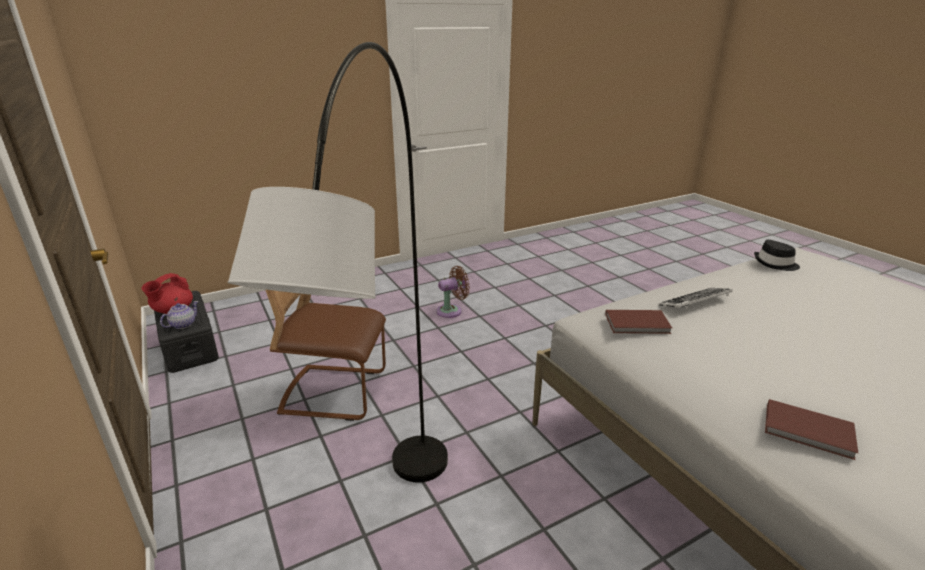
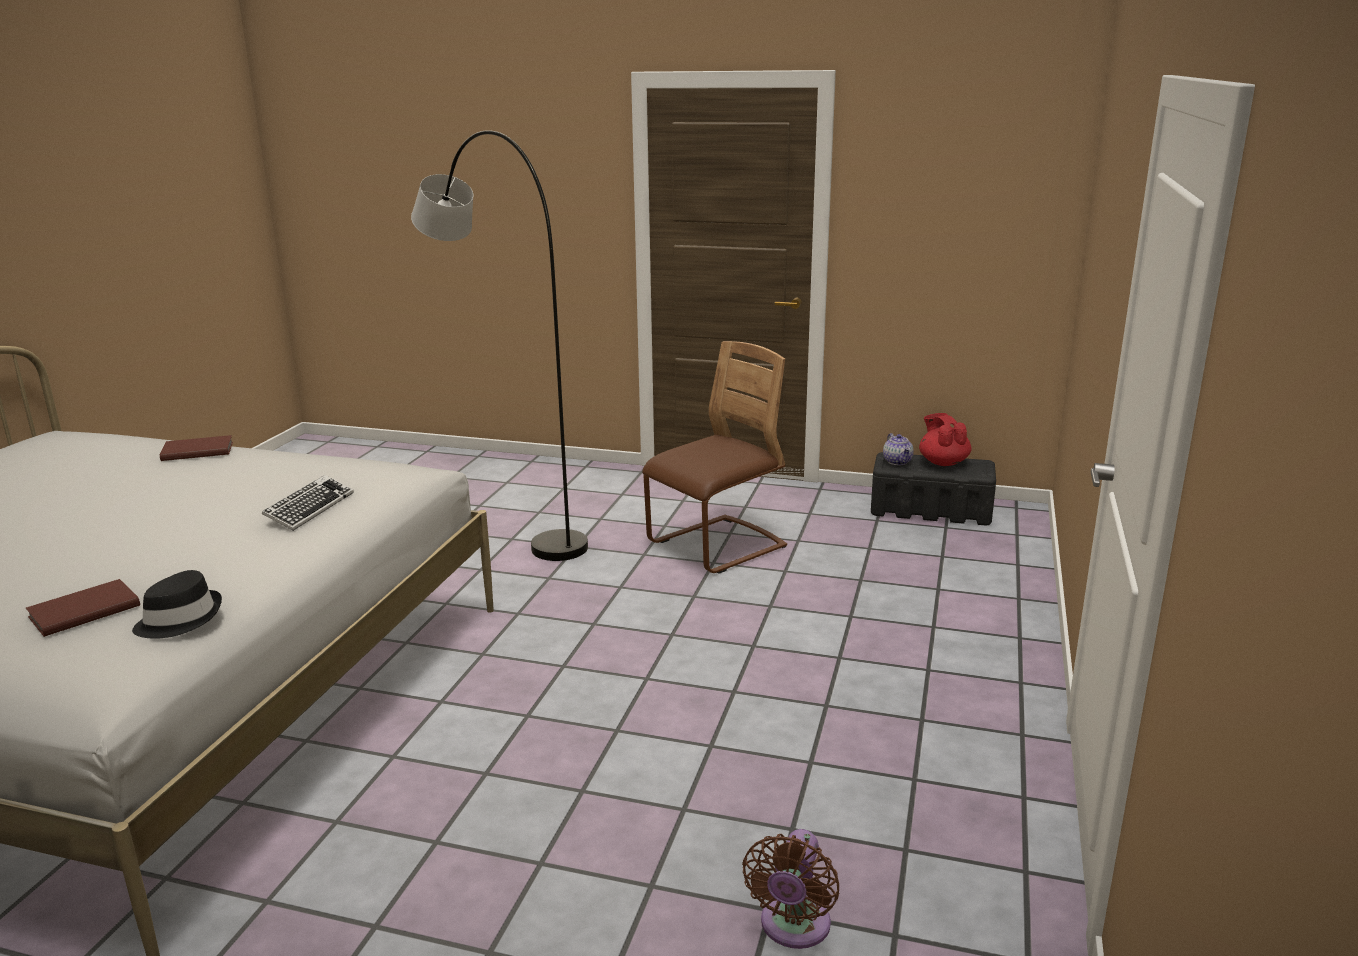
camera: 135 degrees right, 5 degrees down
brown fan [436,266,470,318] -> brown fan moved to [742,829,839,949]
brown book [605,310,672,334] -> brown book moved to [26,579,140,637]

